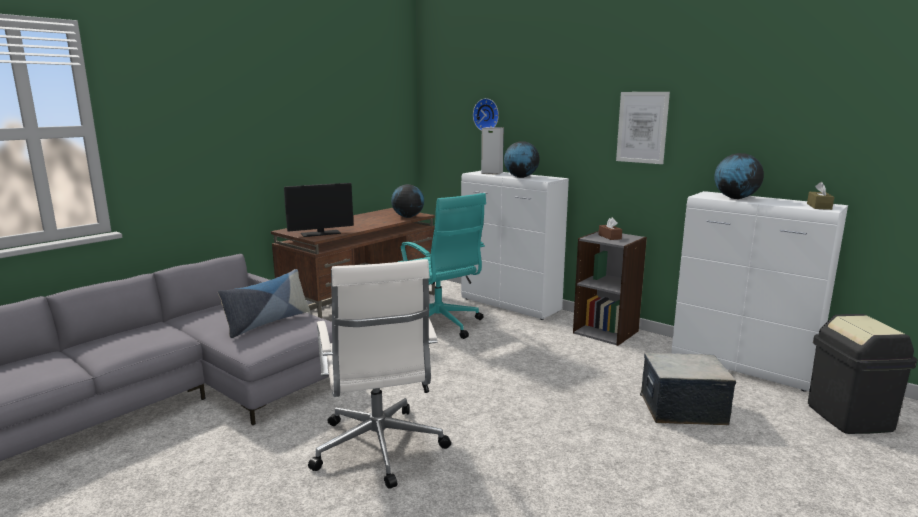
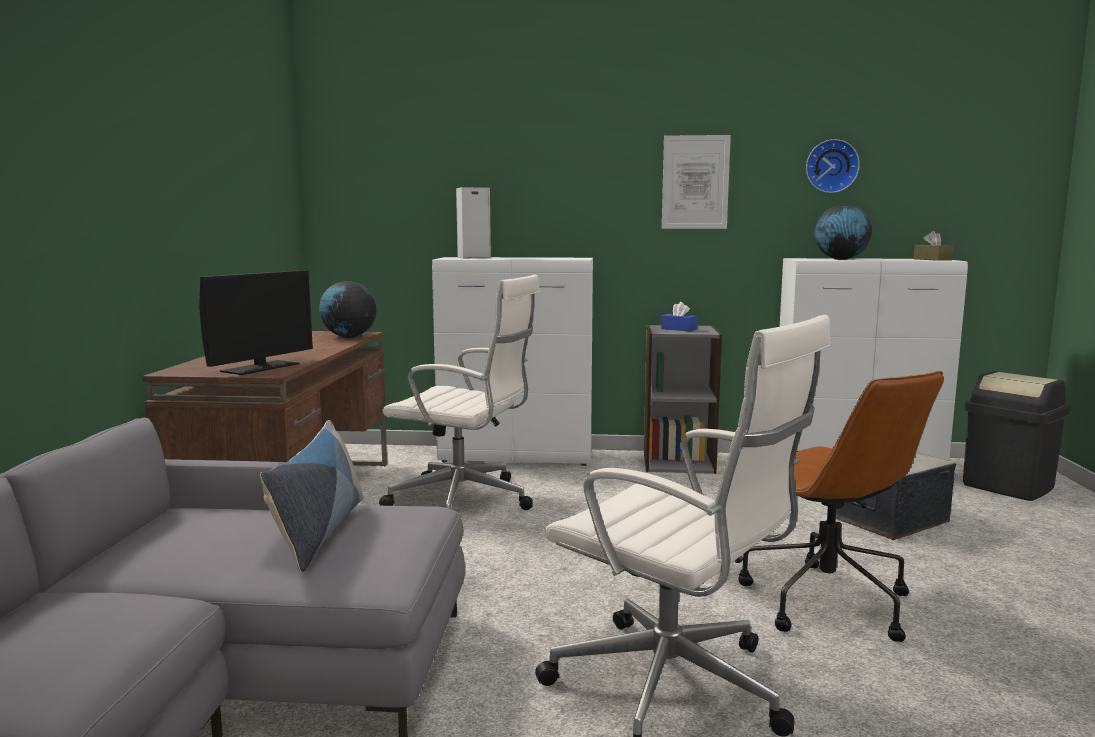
camera: 35 degrees left, 5 degrees down
turquoise office chair [398,193,486,339] -> white office chair [379,275,540,510]
wall clock [473,98,499,131] -> wall clock moved to [806,139,860,193]
globe [504,141,540,178] -> none
brown tissue box [599,218,622,240] -> blue tissue box [661,302,698,331]
none -> brown office chair [739,371,944,642]

